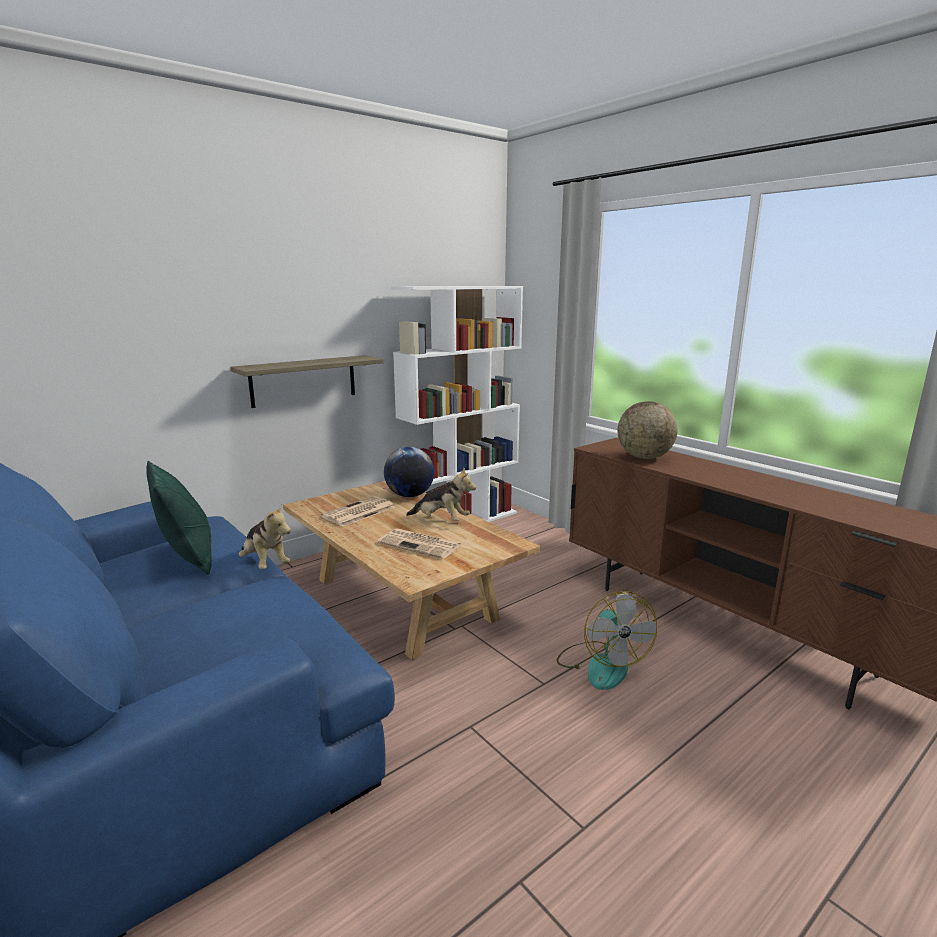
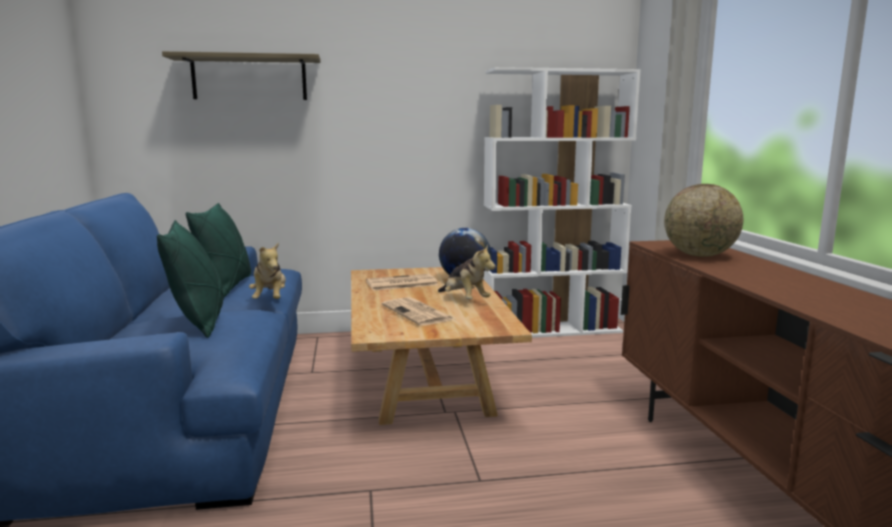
camera: 30 degrees right, 5 degrees down
shelf [230,355,384,408] -> shelf moved to [162,51,321,100]
fan [556,591,657,690] -> none
none -> green pillow [157,220,224,338]

